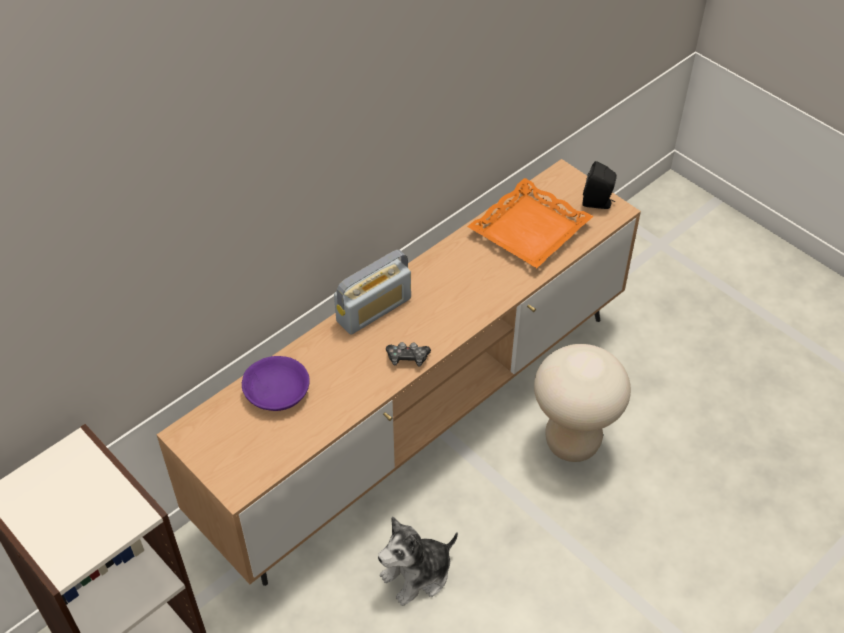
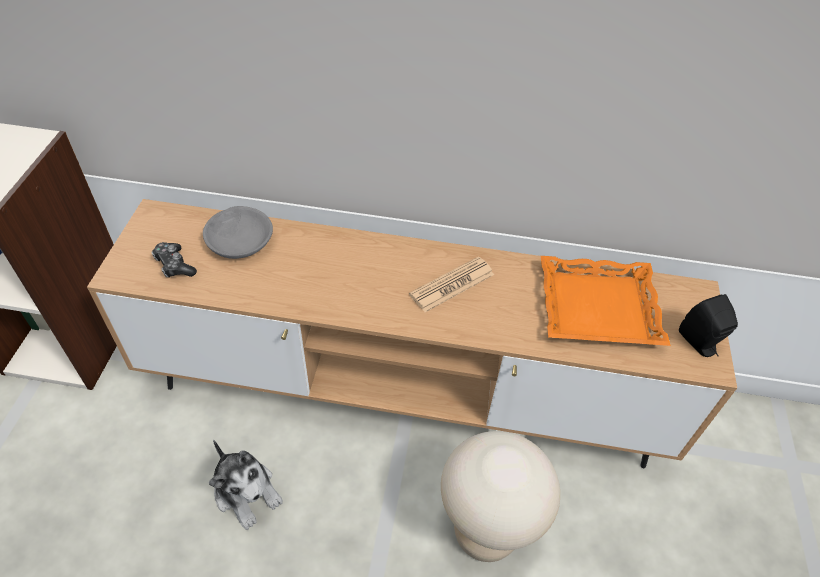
camera: 50 degrees right, 0 degrees up
purple bowl [242,356,310,411] -> grey bowl [203,206,273,259]
radio [334,250,411,335] -> none
plush toy [378,517,458,606] -> plush toy turned 150 degrees counterclockwise [209,440,283,530]
game controller [386,342,431,366] -> game controller moved to [152,242,197,278]
none -> newspaper [409,257,494,312]

